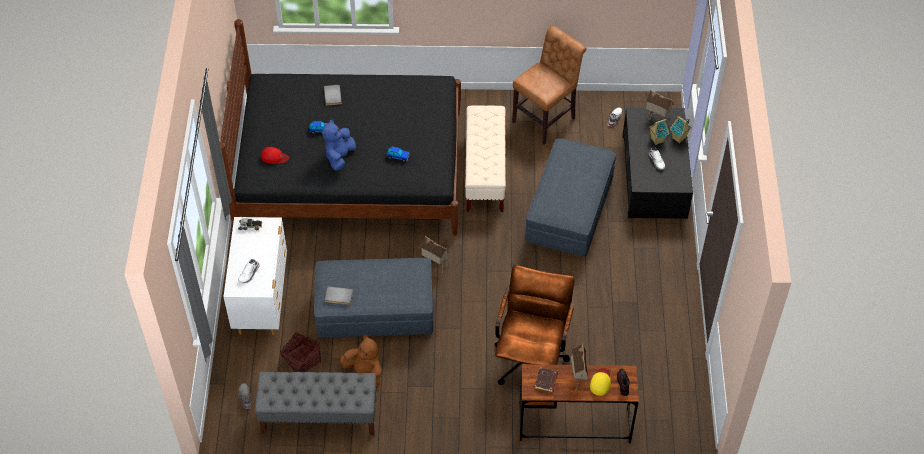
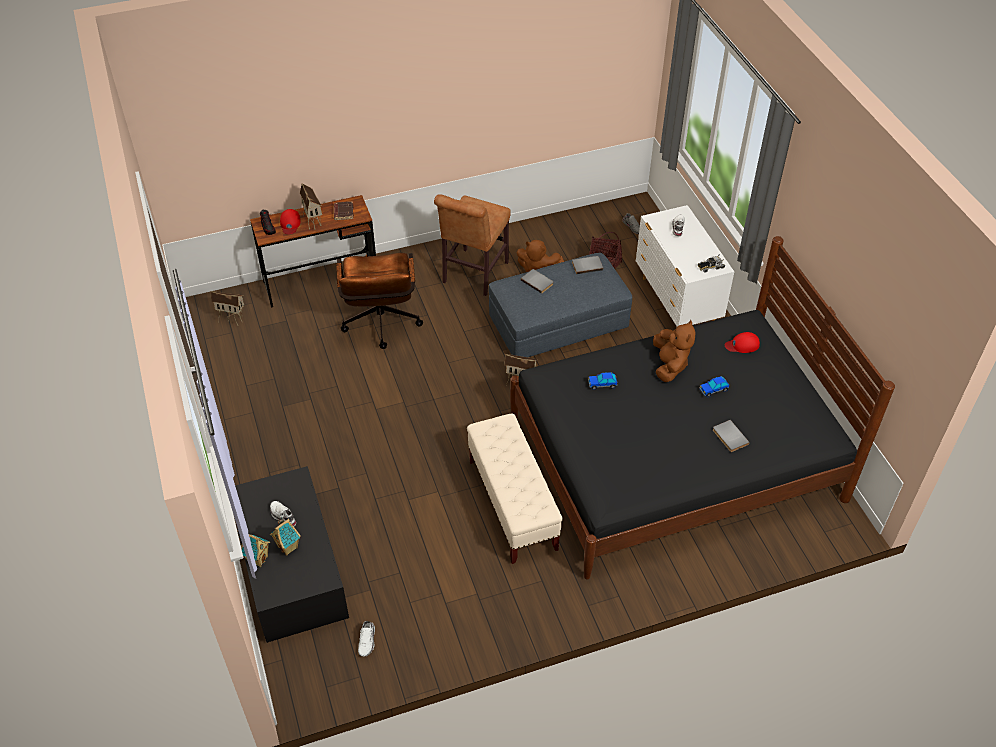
camera: 160 degrees right, 5 degrees down
grey bench [255,372,376,435] -> none
blue plush toy [322,120,356,171] -> brown plush toy [653,320,695,382]
brown chair [512,26,587,145] -> brown chair moved to [434,194,511,296]
grey ottoman [525,138,616,256] -> none
yellow cap [590,368,611,396] -> red cap [280,209,301,234]
toy house [646,90,674,120] -> toy house moved to [211,291,244,326]
none -> grey book [521,269,553,294]

